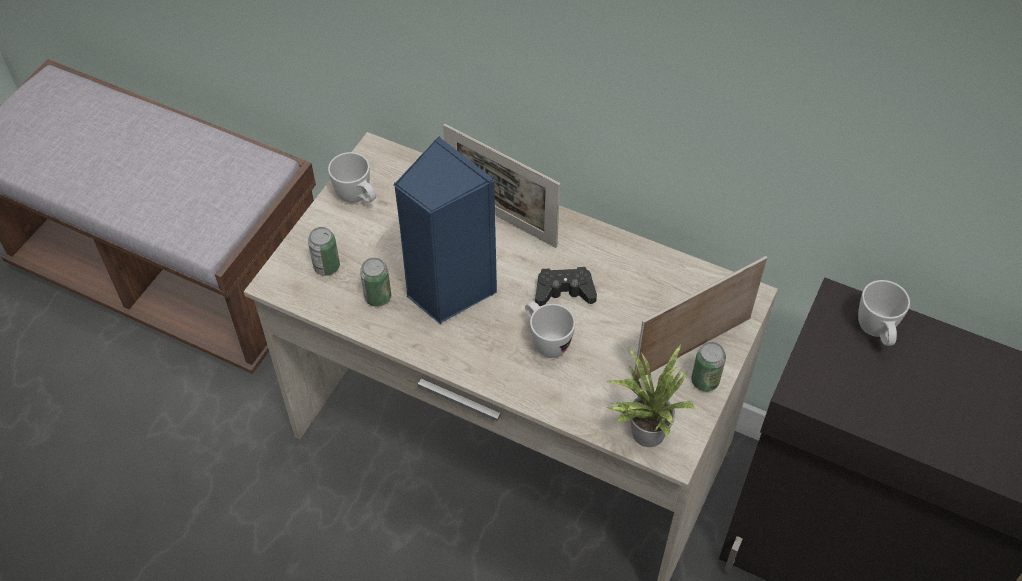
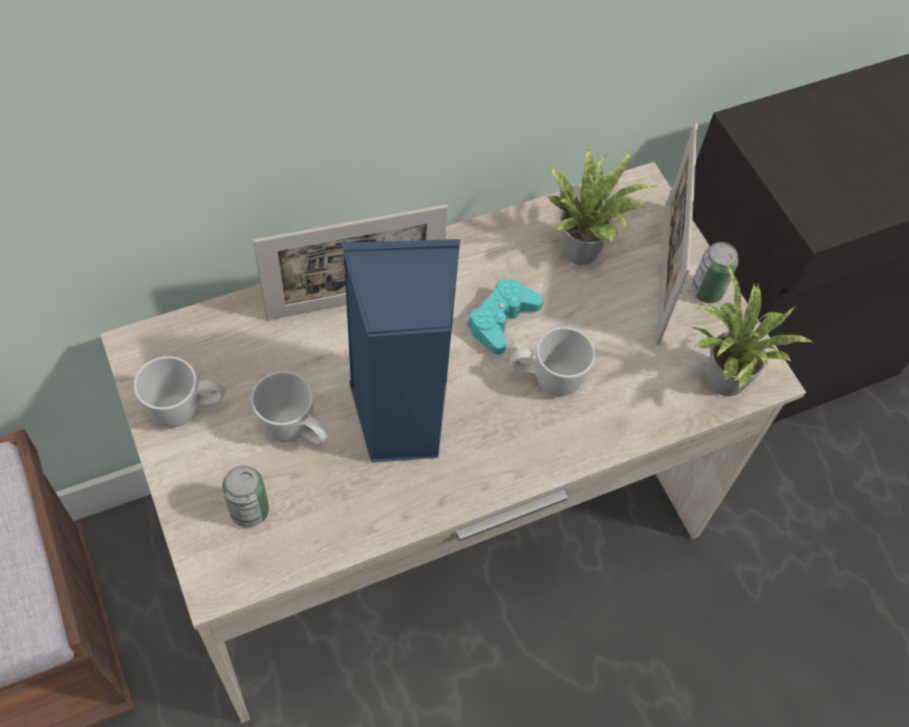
camera: 55 degrees left, 5 degrees up
can [360,258,391,307] -> none
black game controller [535,267,597,306] -> turquoise game controller [467,278,544,355]
white mug [858,280,910,346] -> white mug moved to [251,371,328,444]
none -> potted plant [547,144,658,265]

